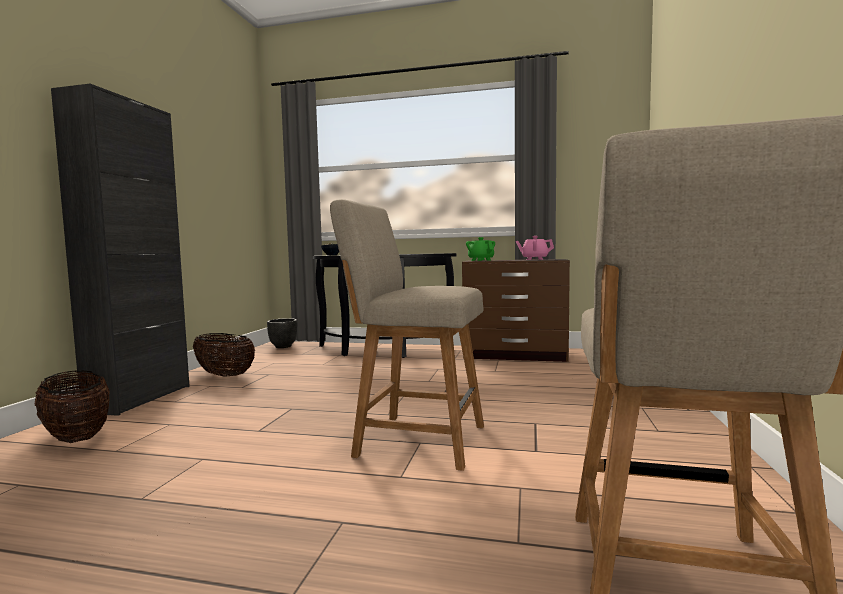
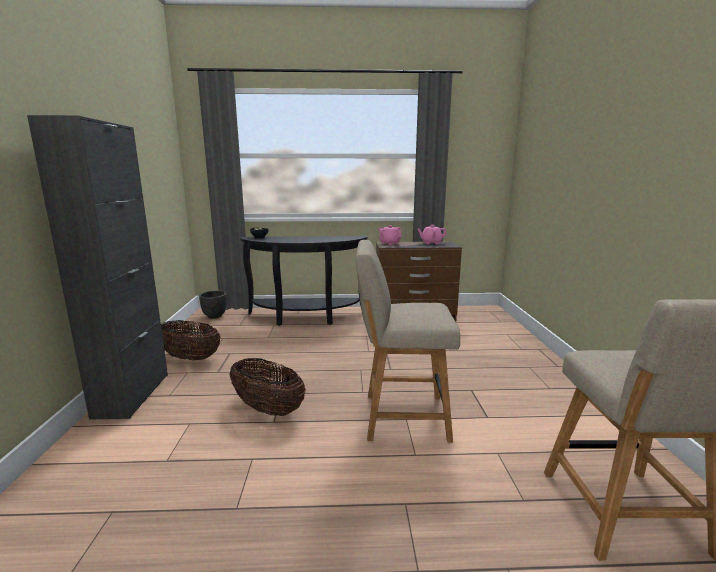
camera: 15 degrees left, 10 degrees up
basket [35,370,110,443] -> basket moved to [229,358,306,416]
green teapot [466,237,495,261] -> pink teapot [379,225,402,245]

